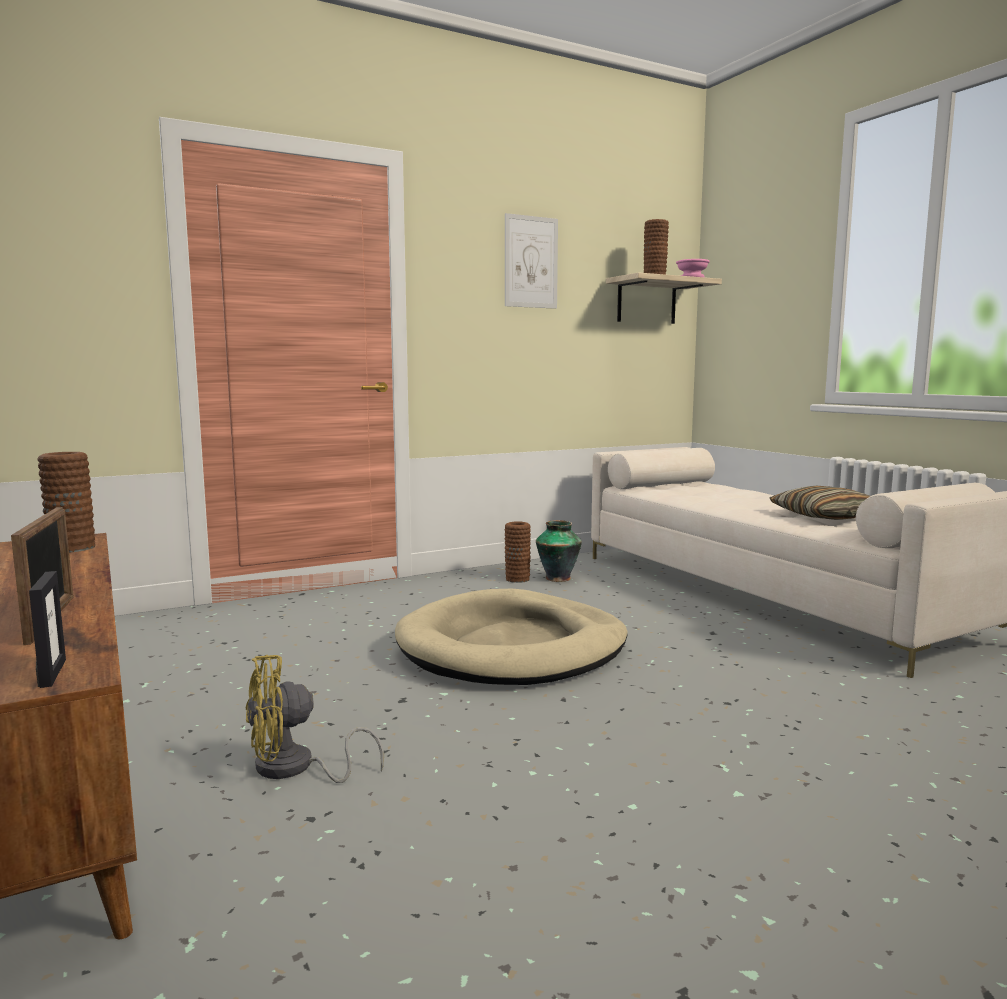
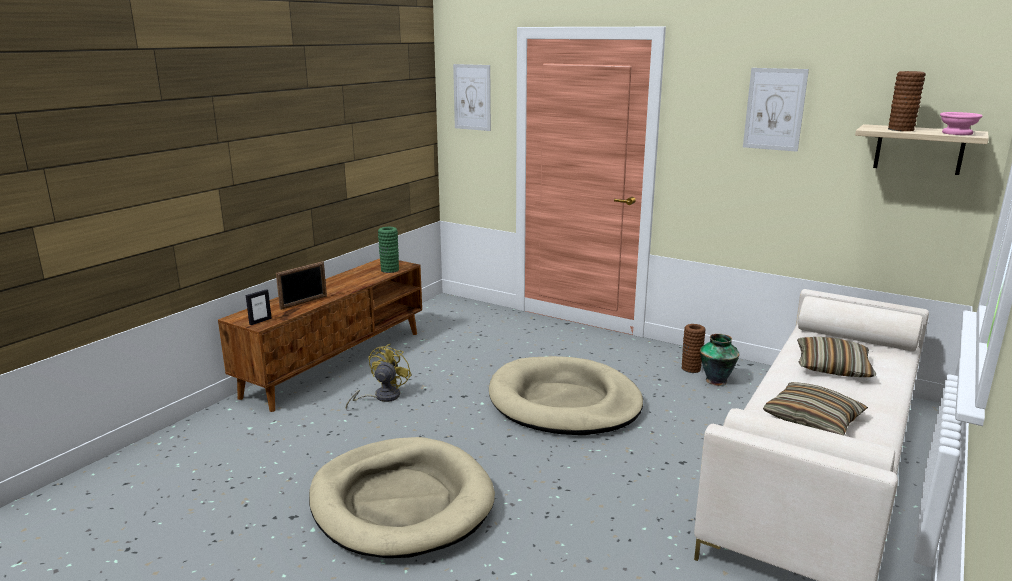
camera: 60 degrees right, 10 degrees up
brown vase [37,452,95,553] -> green vase [378,227,399,273]
yellow fan [246,655,384,783] -> yellow fan turned 75 degrees clockwise [346,344,412,410]
none -> beige dog bed [309,437,495,558]
none -> picture [453,64,491,131]
none -> pillow [797,337,876,377]

